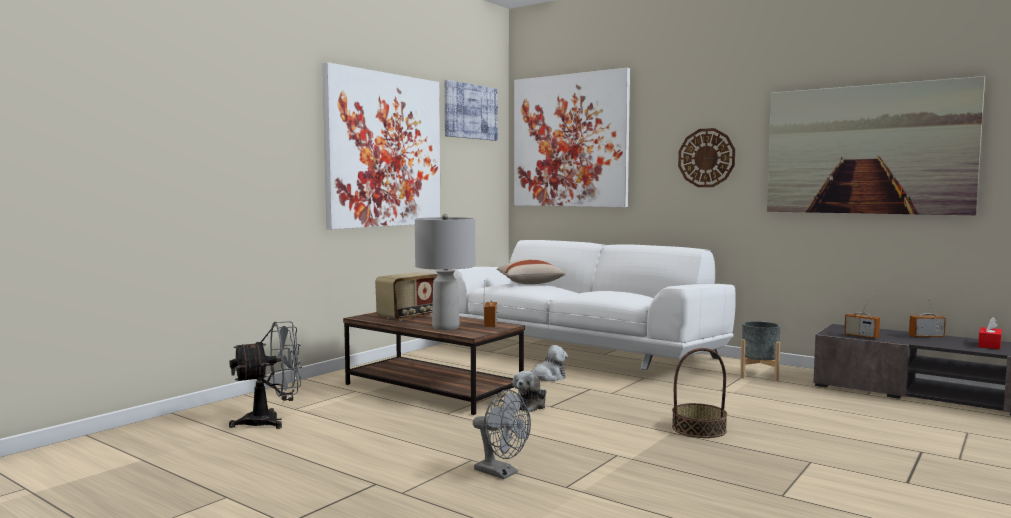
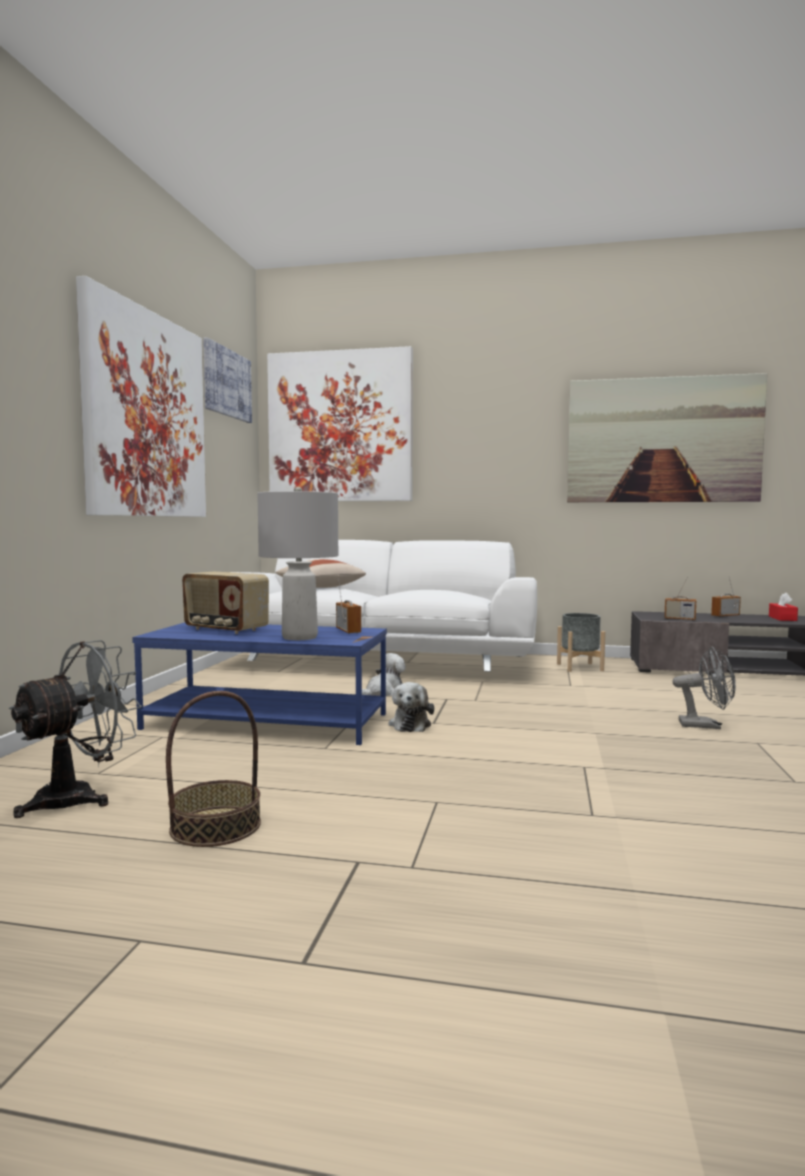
camera: 25 degrees left, 0 degrees up
brown coffee table [343,312,525,415] -> blue coffee table [132,623,387,745]
radio [375,272,438,321] -> radio turned 105 degrees clockwise [182,572,269,634]
grey fan [473,389,531,479] -> grey fan moved to [673,646,736,729]
basket [672,348,727,438] -> basket moved to [166,691,261,847]
wall clock [678,128,735,187] -> none

